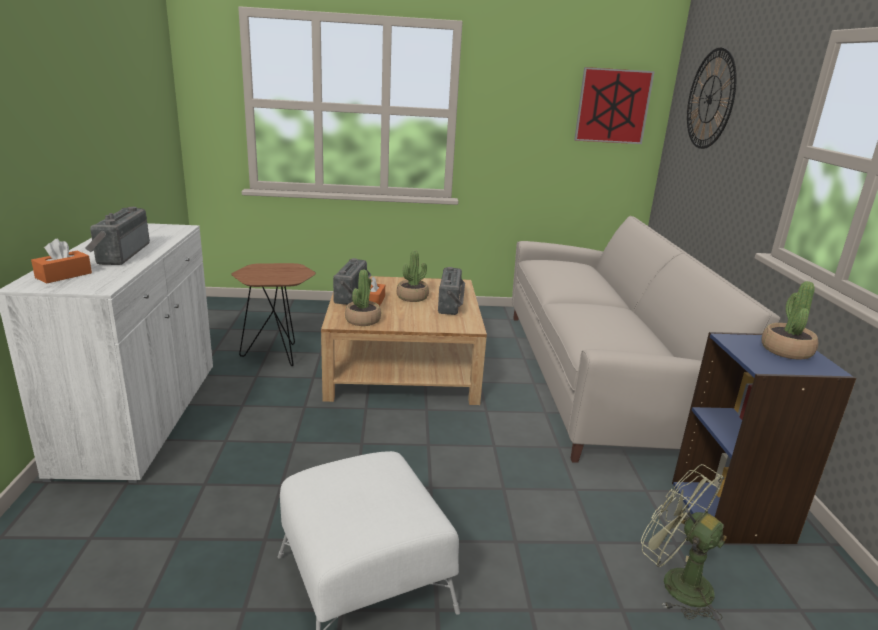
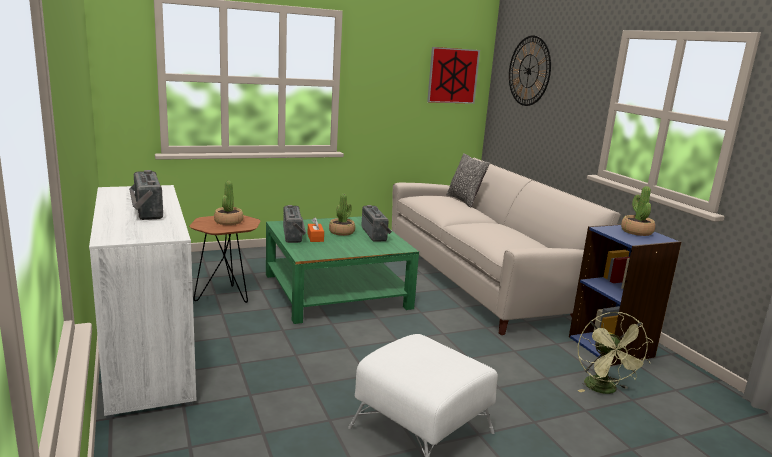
camera: 20 degrees left, 5 degrees down
orange tissue box [31,239,92,284] -> none
beige coffee table [321,276,487,405] -> green coffee table [266,216,419,324]
potted plant [345,269,381,326] -> potted plant moved to [214,181,243,225]
green fan [641,464,727,620] -> green fan turned 120 degrees counterclockwise [577,311,653,394]
none -> pillow [446,153,490,207]

